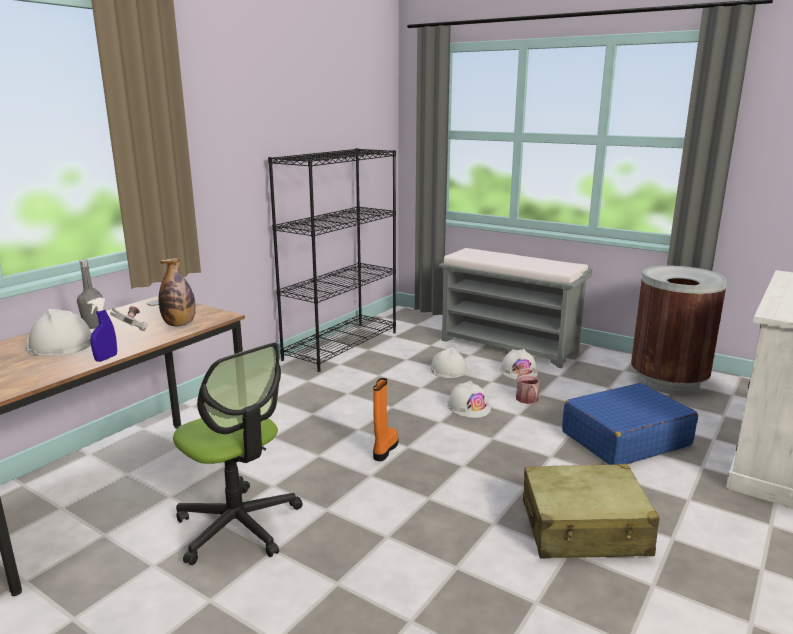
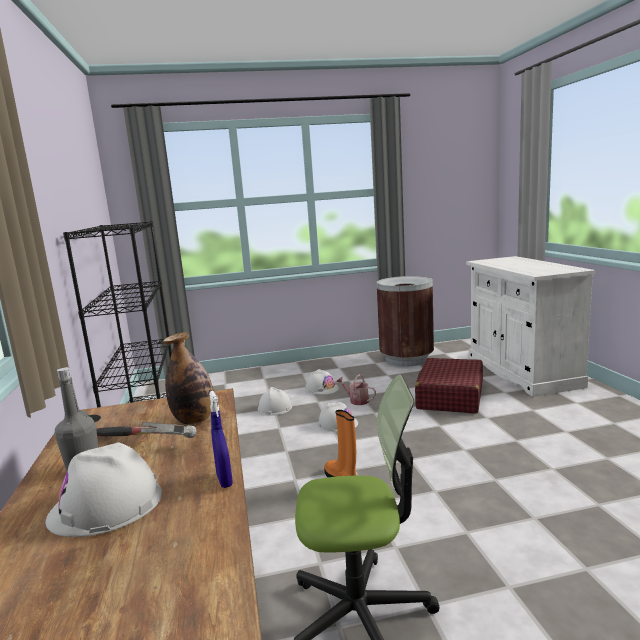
camera: 45 degrees left, 5 degrees down
grey bench [439,248,592,368] -> none
beige suitcase [523,464,660,559] -> none
blue suitcase [562,383,698,465] -> red suitcase [415,358,483,414]

